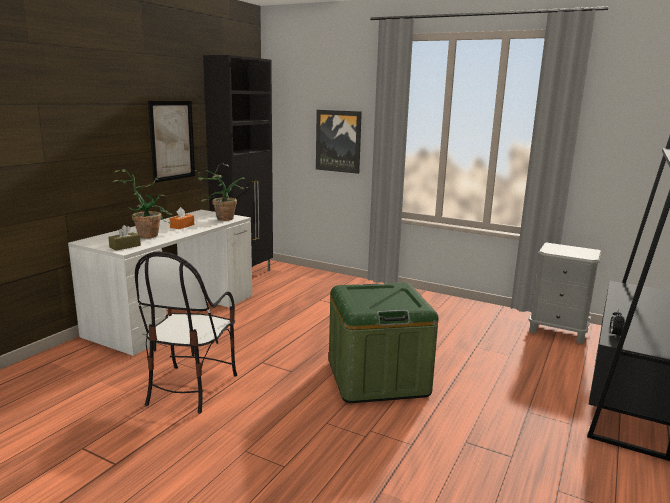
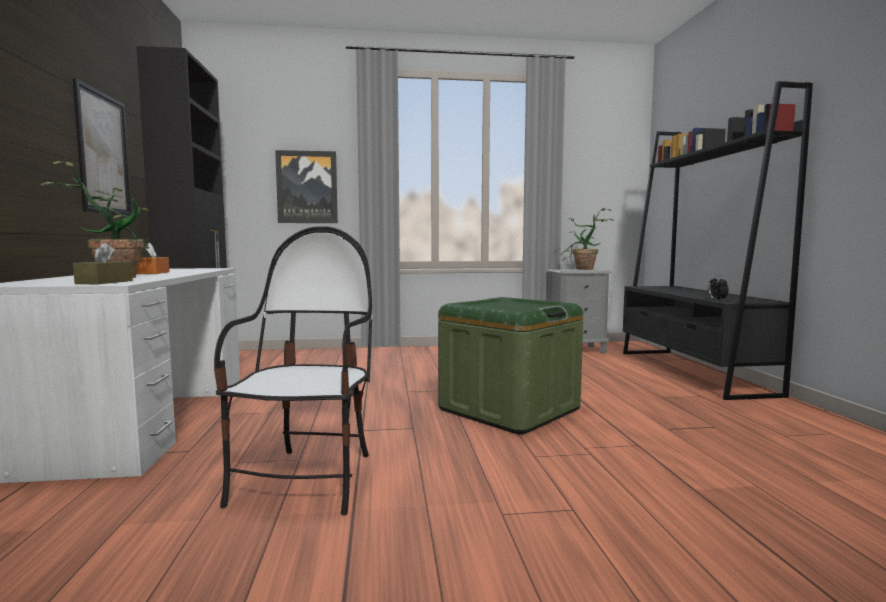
camera: 35 degrees left, 10 degrees down
chair [135,252,237,414] -> chair turned 150 degrees counterclockwise [214,226,373,515]
potted plant [195,163,249,221] -> potted plant moved to [560,208,614,270]

